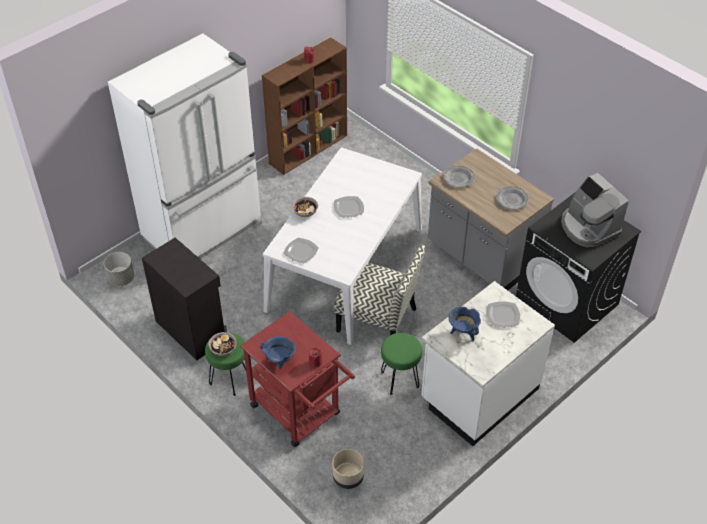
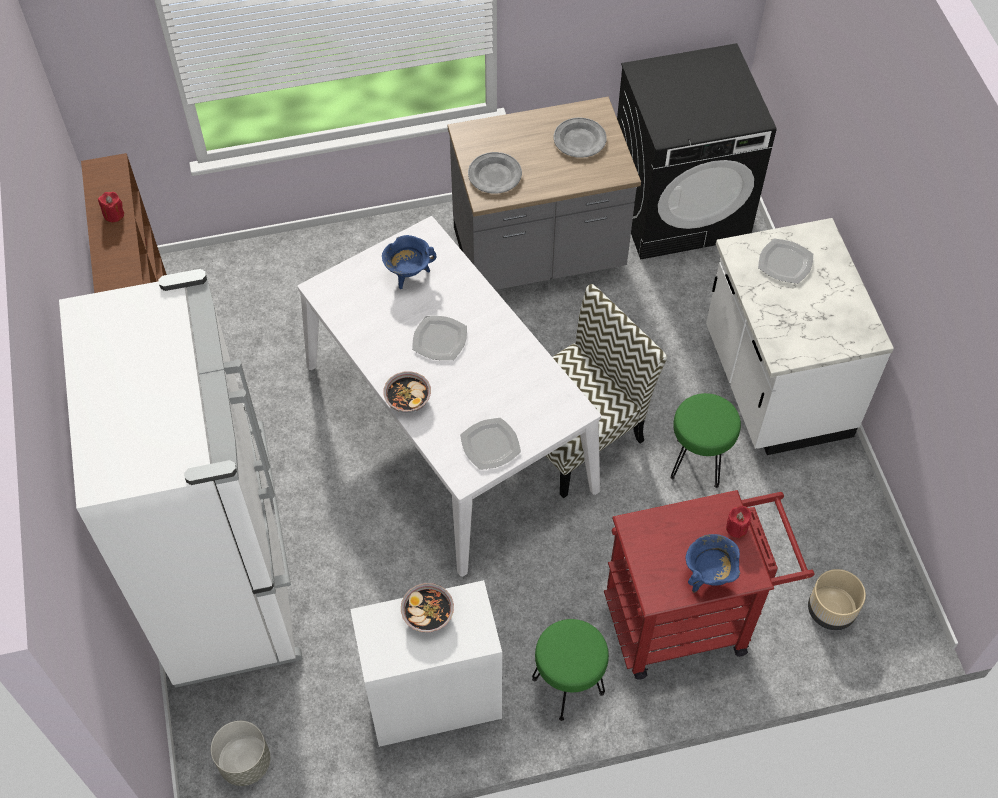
camera: 60 degrees left, 10 degrees up
black cabinet [142,238,227,360] -> white cabinet [350,580,502,747]
bowl [208,332,237,356] -> bowl moved to [401,583,454,633]
blue cooking pot [448,307,481,341] -> blue cooking pot moved to [382,235,436,289]
coffee machine [561,173,629,247] -> none

